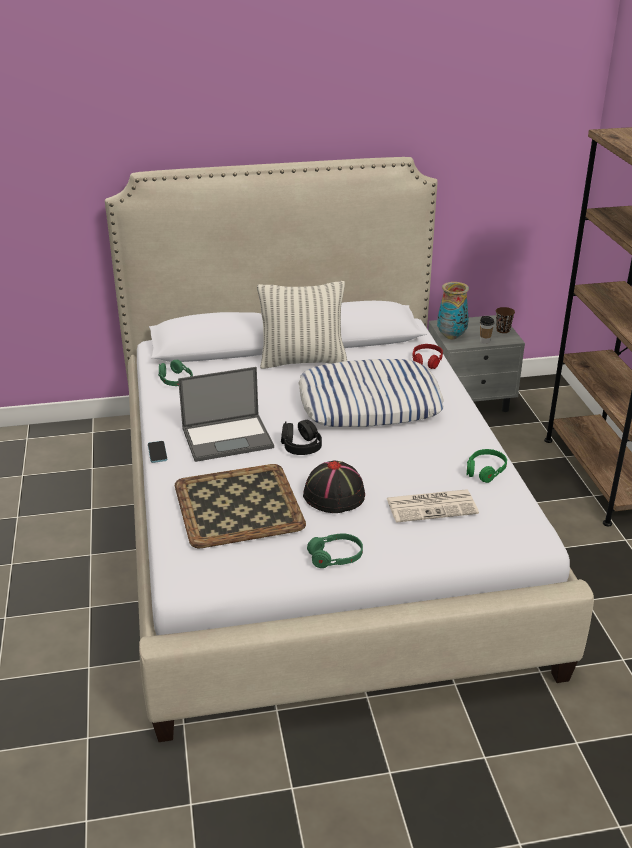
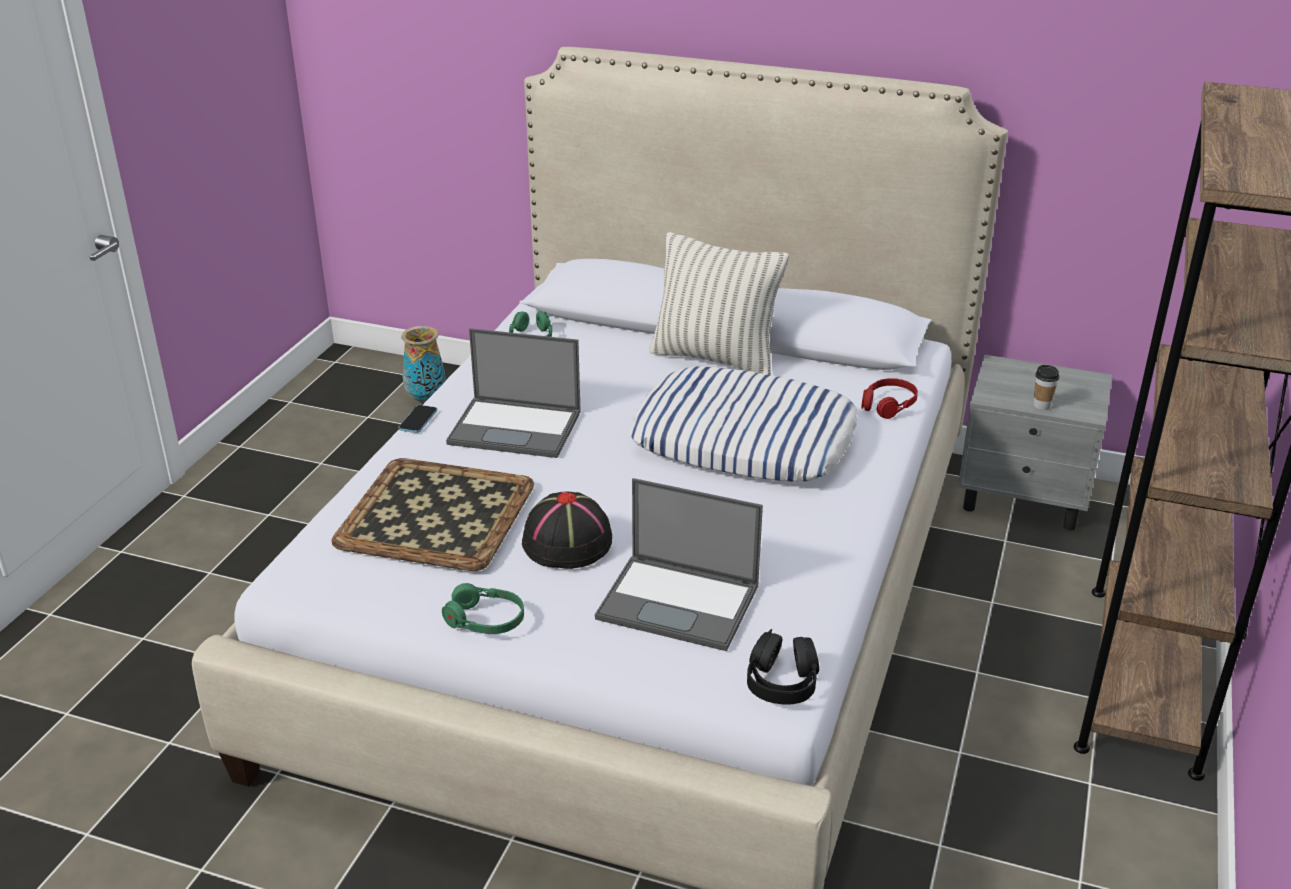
camera: 30 degrees right, 0 degrees up
black headphones [281,420,322,455] -> black headphones moved to [747,629,819,705]
newspaper [387,489,479,523] -> laptop [595,478,763,651]
vase [437,282,469,339] -> vase moved to [401,326,446,404]
green headphones [467,449,507,483] -> none
brown cup [496,307,515,333] -> none

